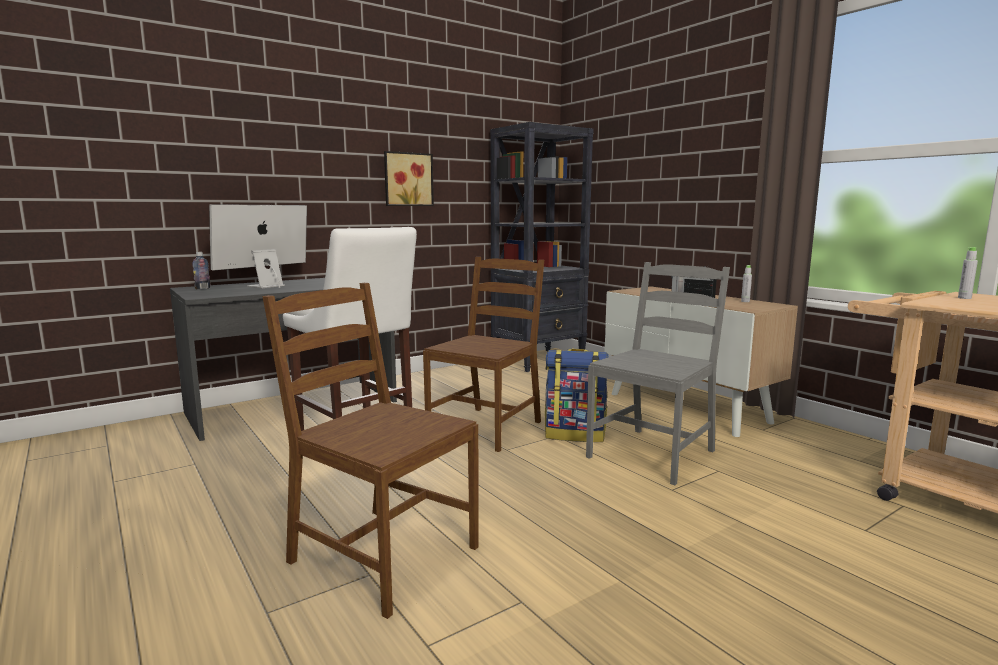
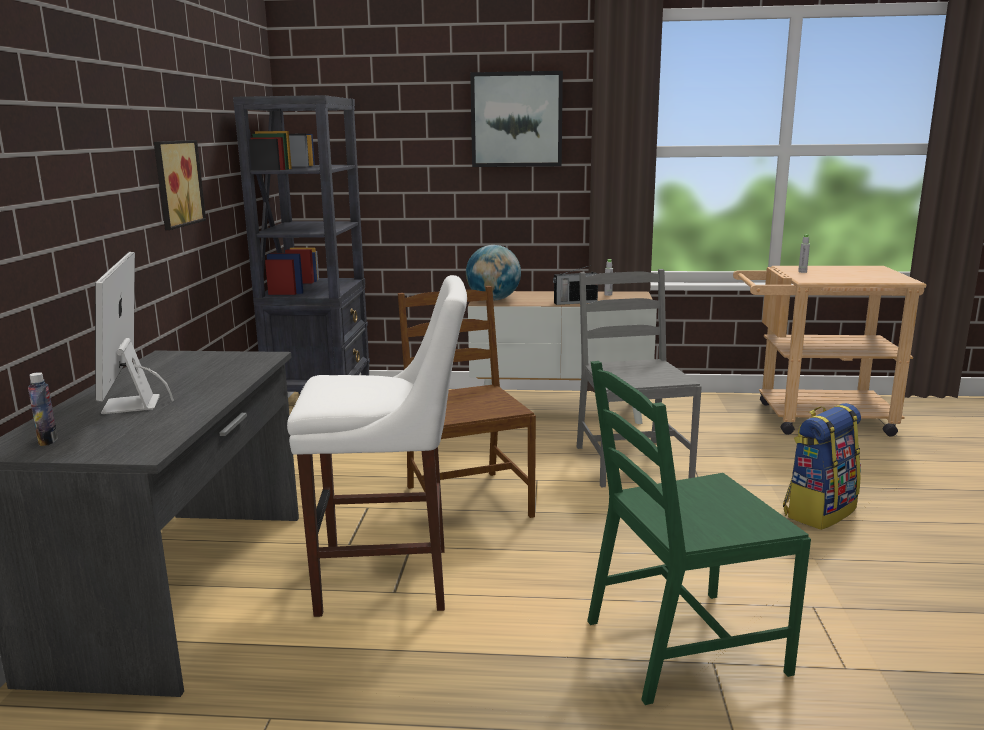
camera: 50 degrees left, 5 degrees up
brown chair [263,283,479,619] -> green chair [587,361,811,705]
backpack [545,349,609,442] -> backpack moved to [783,403,861,530]
none -> globe [466,245,521,300]
none -> picture [470,71,563,167]

